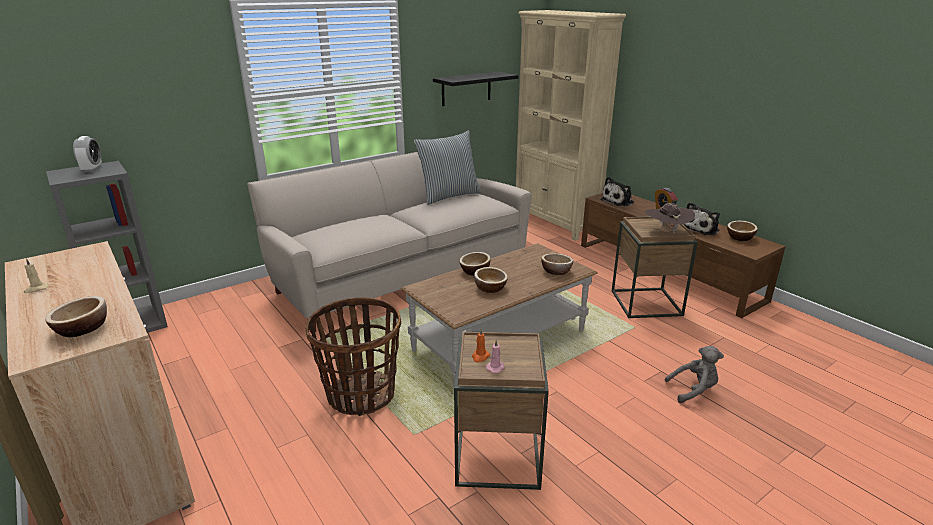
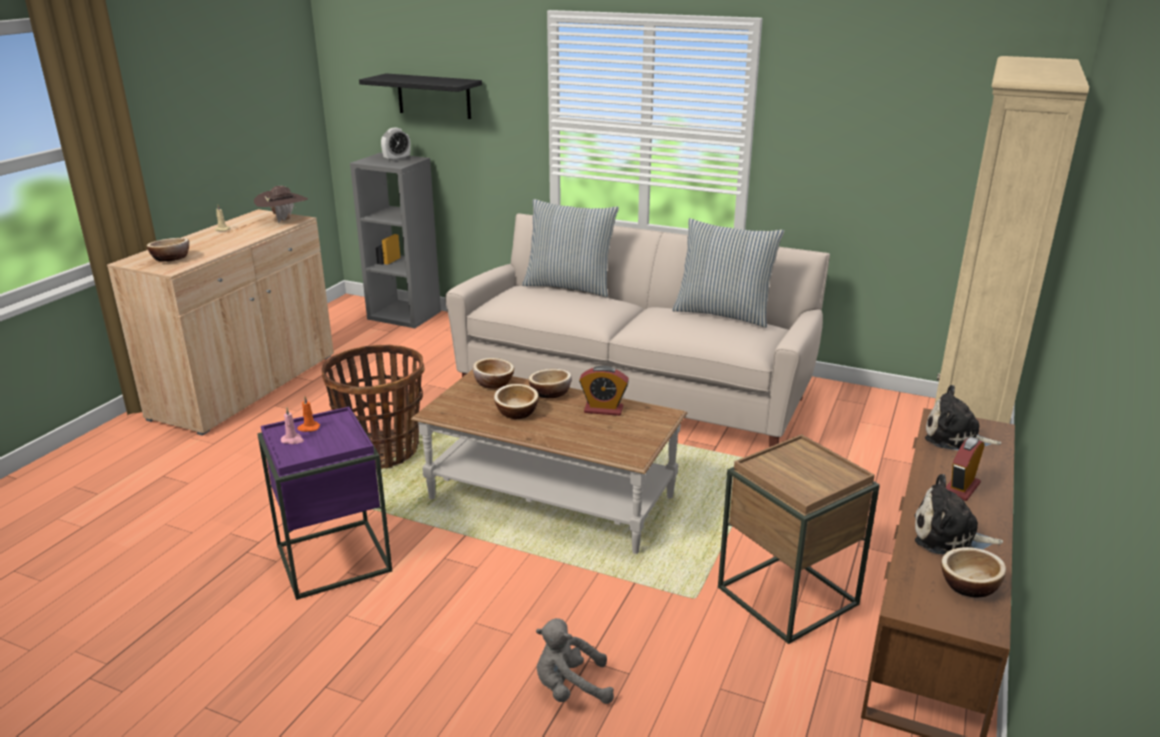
camera: 60 degrees right, 0 degrees up
black shelf [433,71,519,106] -> black shelf moved to [359,73,482,119]
brown side table [454,331,549,490] -> purple side table [257,407,392,600]
bowl [541,253,573,275] -> bowl moved to [473,358,514,389]
brown hat [645,203,695,234] -> brown hat moved to [254,186,308,223]
grey plush toy [664,346,724,403] -> grey plush toy turned 120 degrees clockwise [536,618,614,704]
none -> pillow [522,199,619,297]
none -> alarm clock [579,366,629,416]

